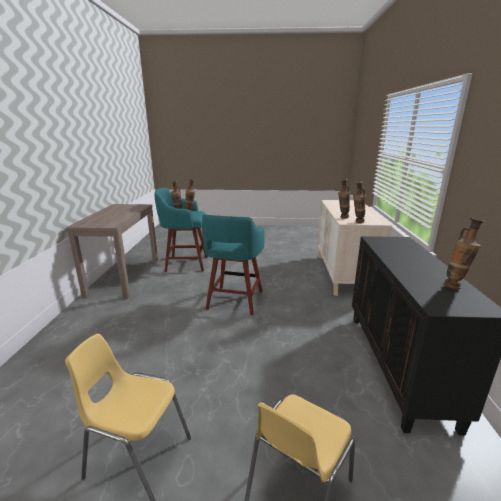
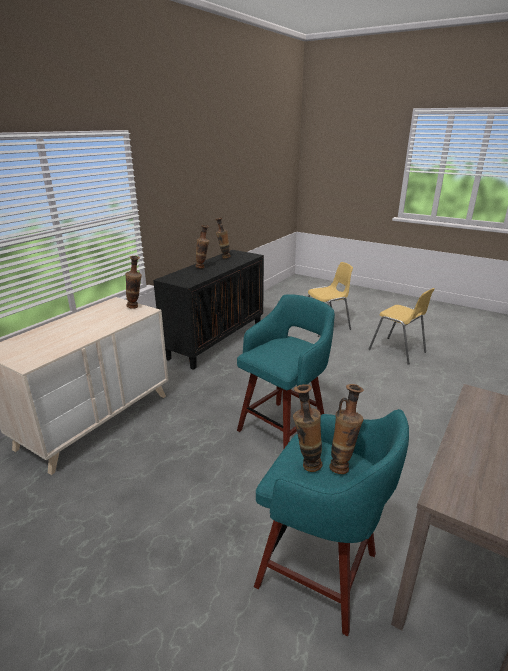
camera: 150 degrees left, 5 degrees up
vase [338,179,350,219] -> vase moved to [195,225,209,268]

